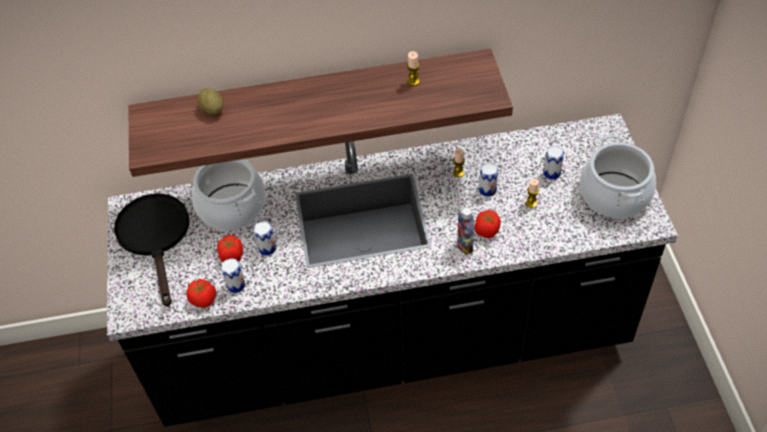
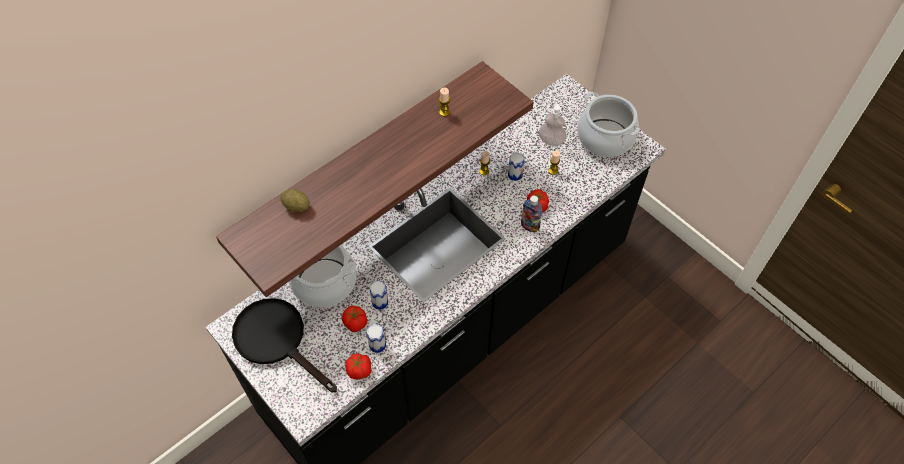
camera: 35 degrees left, 5 degrees up
can [543,146,564,180] -> soap dispenser [538,104,567,146]

